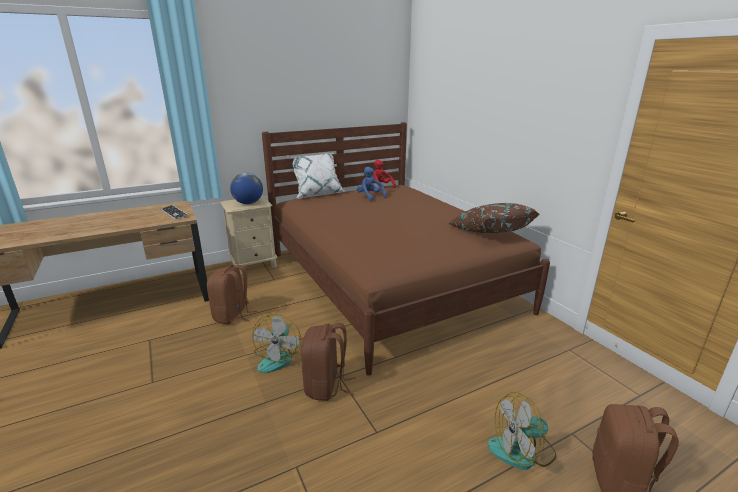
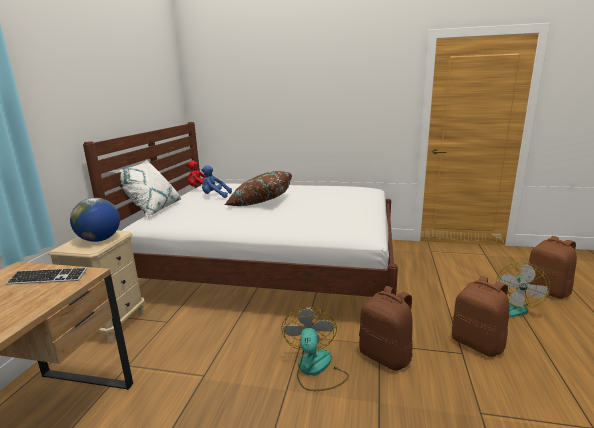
camera: 50 degrees left, 5 degrees down
brown backpack [207,265,257,325] -> brown backpack moved to [452,276,510,357]
fan [252,314,301,373] -> fan turned 135 degrees counterclockwise [281,307,349,391]
brown bed [262,122,550,376] -> white bed [83,122,398,297]
brown pillow [447,203,540,233] -> brown pillow moved to [225,171,292,206]

